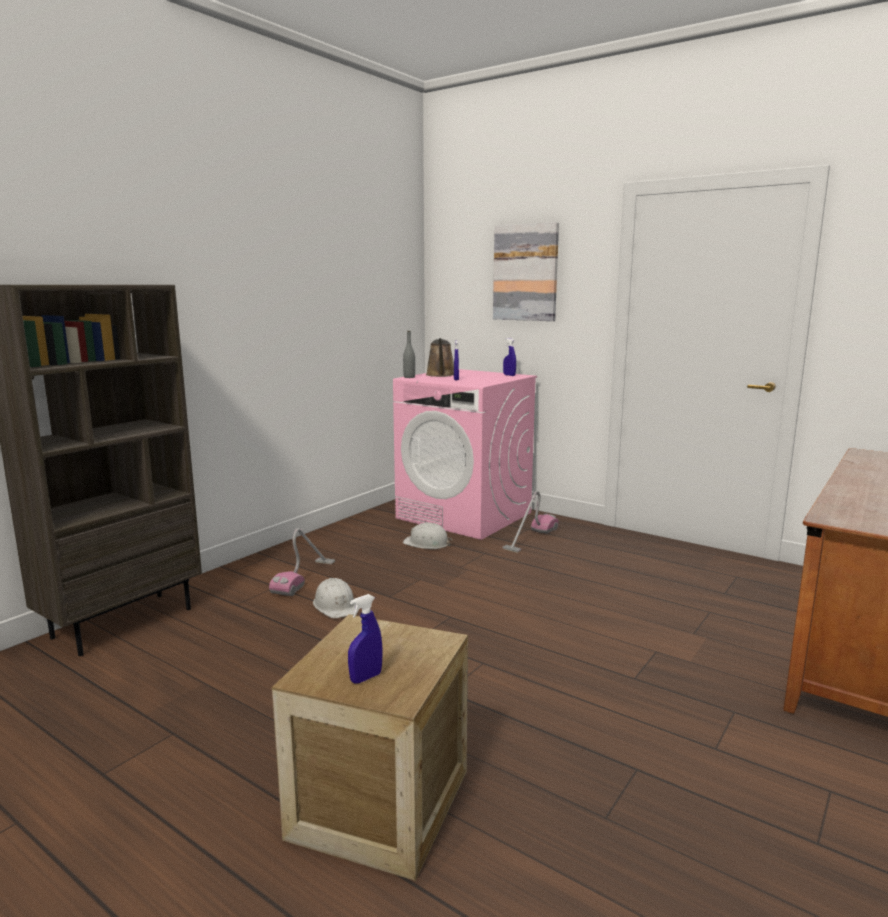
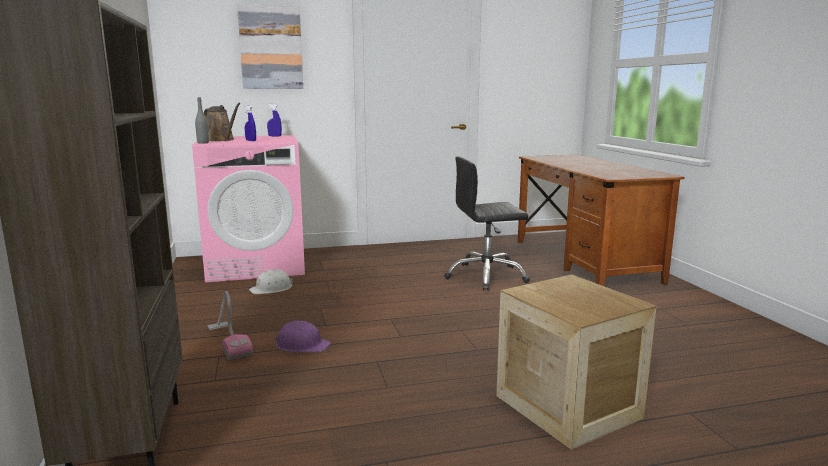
camera: 50 degrees left, 0 degrees up
white hard hat [313,578,356,618] -> purple hard hat [273,321,330,352]
blue spray bottle [348,594,383,684] -> none
vacuum cleaner [503,491,559,553] -> none
none -> black office chair [444,156,530,291]

